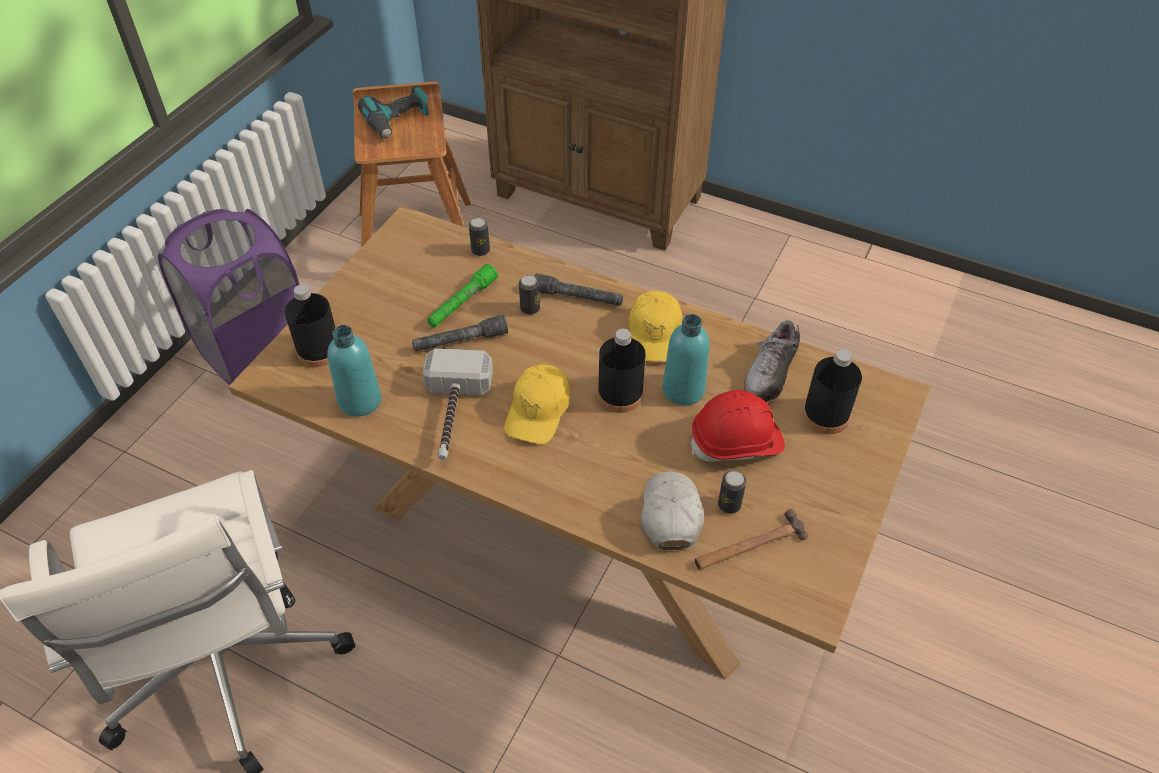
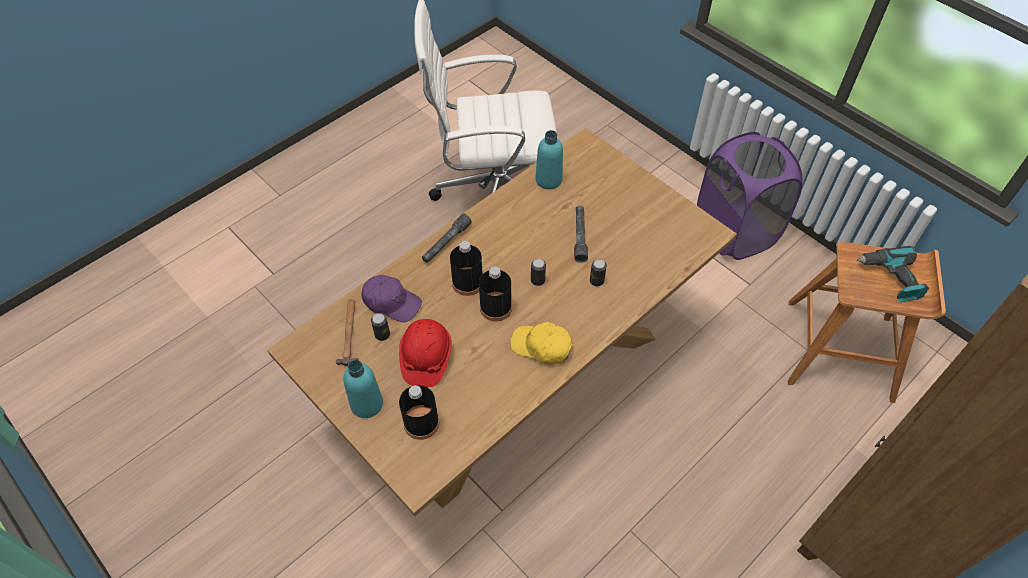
camera: 110 degrees right, 5 degrees up
black bottle [284,284,336,367] -> black bottle moved to [450,241,483,296]
hammer [423,348,493,460] -> none
green flashlight [427,264,498,327] -> none
can [469,217,490,256] -> can moved to [531,259,546,286]
yellow cap [504,364,570,444] -> none
grey flashlight [534,273,623,306] -> grey flashlight moved to [422,214,472,263]
white cap [641,471,704,550] -> purple cap [362,275,422,322]
turquoise bottle [663,314,710,405] -> turquoise bottle moved to [343,360,383,418]
shoe [744,320,804,402] -> none

